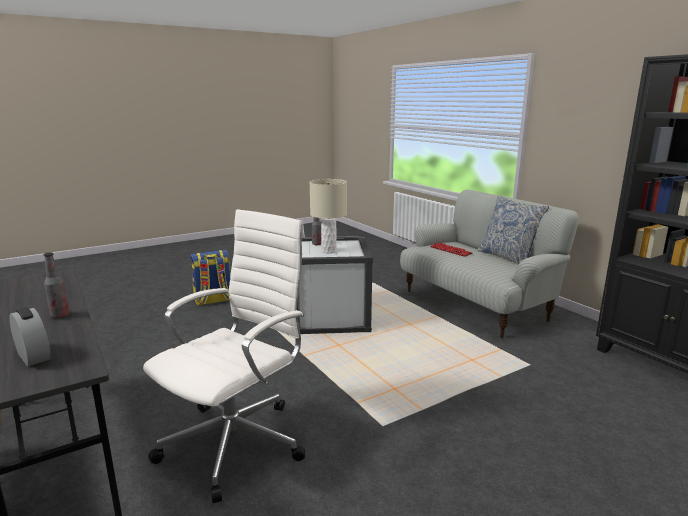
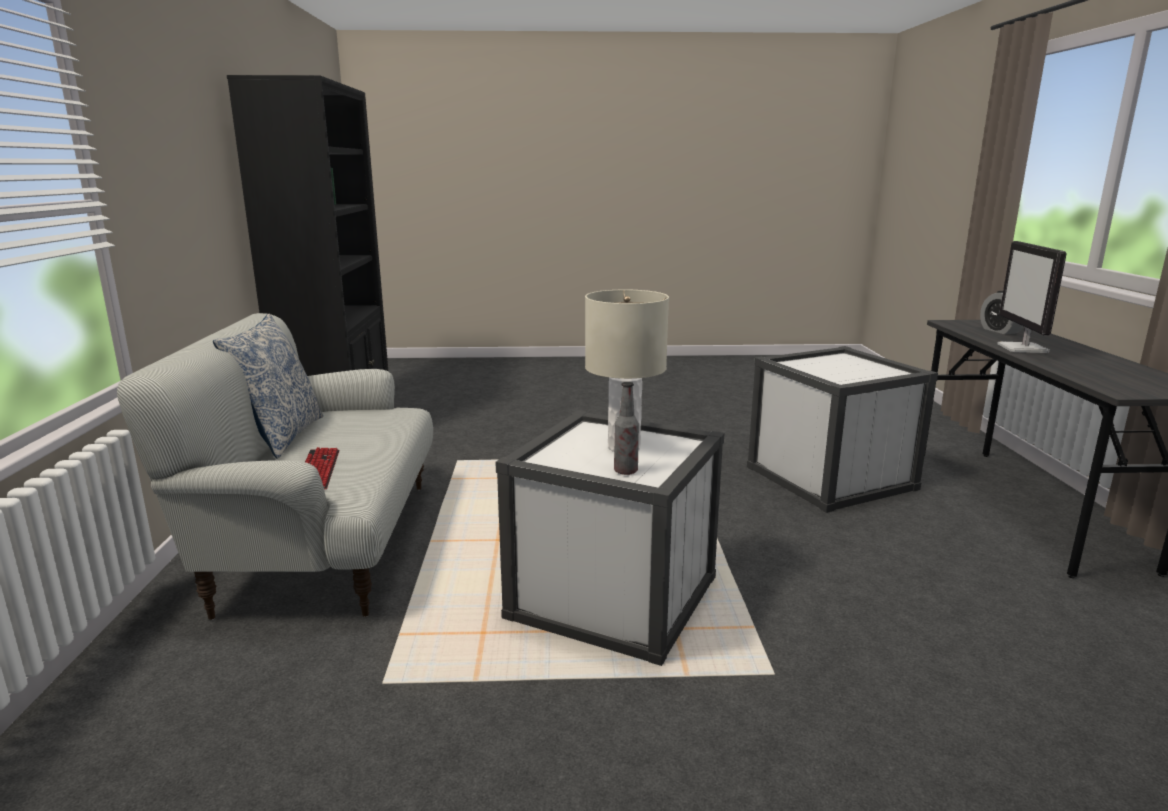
camera: 150 degrees left, 0 degrees up
bottle [43,252,70,318] -> monitor [997,241,1067,353]
white office chair [143,209,305,503] -> white storage box [747,346,938,513]
backpack [190,250,230,306] -> none

